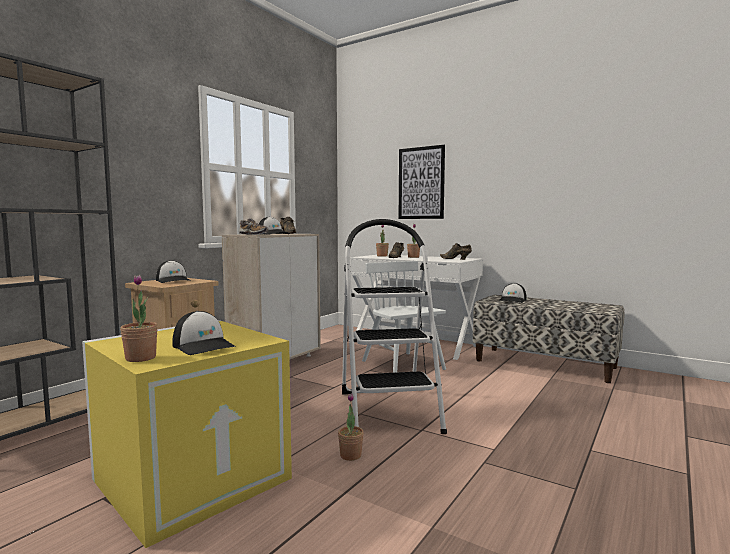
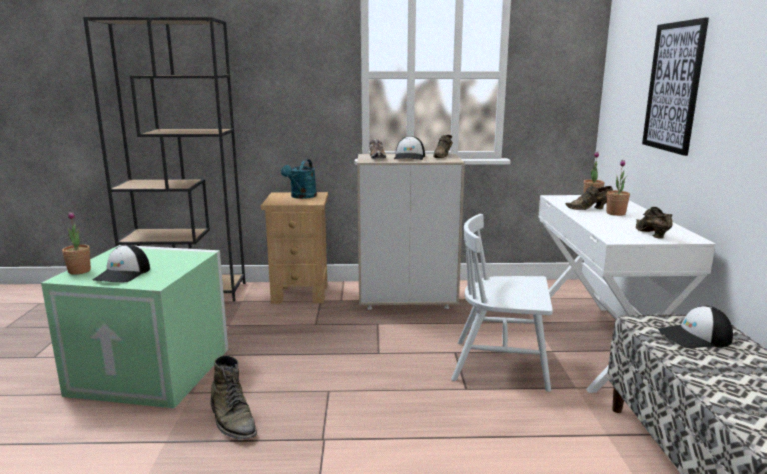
camera: 55 degrees right, 10 degrees up
yellow storage box [82,320,292,548] -> green storage box [41,245,228,408]
cap [156,260,191,283] -> turquoise watering can [281,159,317,199]
potted plant [338,393,364,461] -> green boot [211,355,257,440]
step ladder [342,219,447,434] -> none
white chair [362,261,446,373] -> white chair turned 105 degrees counterclockwise [451,214,553,392]

